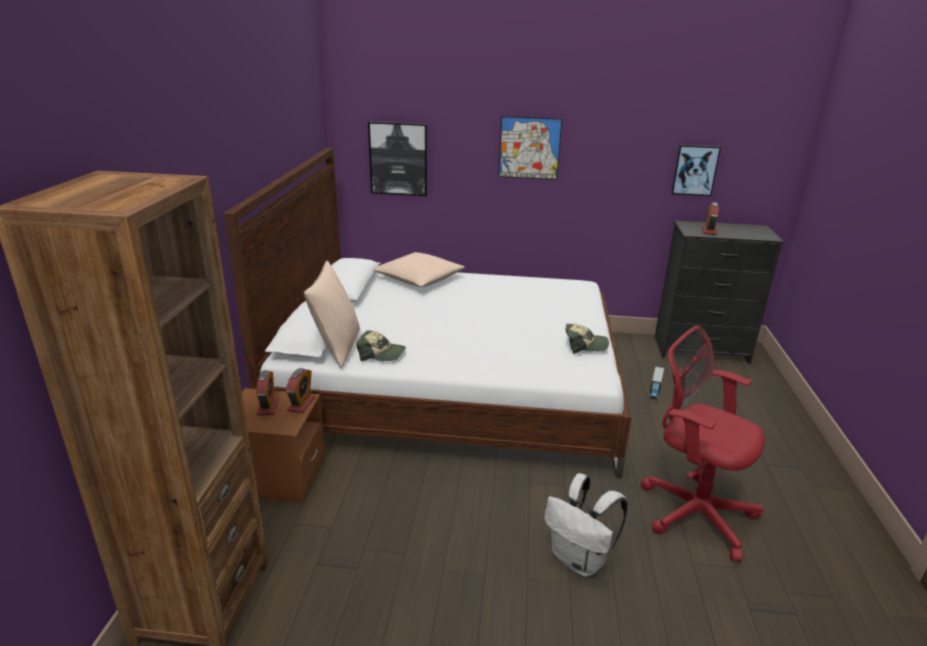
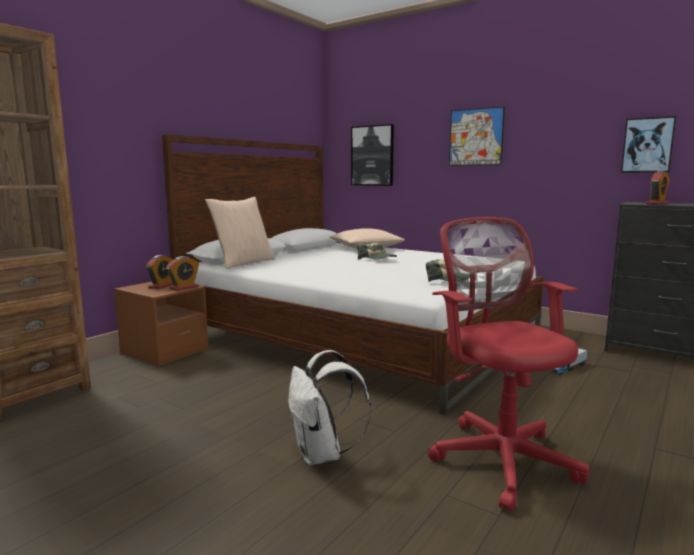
camera: 30 degrees right, 15 degrees down
cap [356,330,406,361] -> cap moved to [357,243,397,260]

